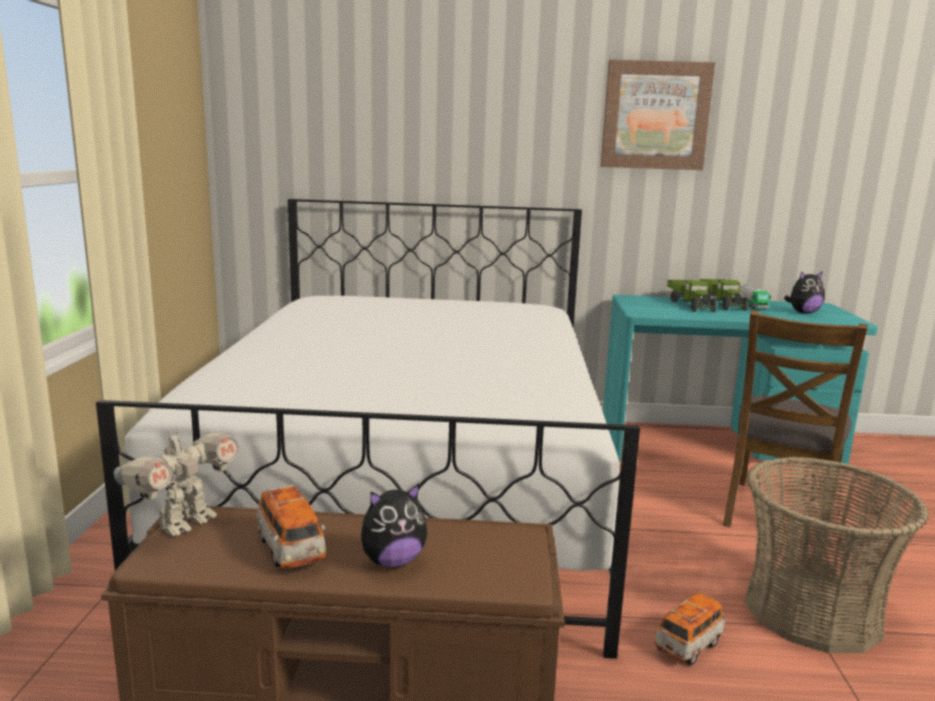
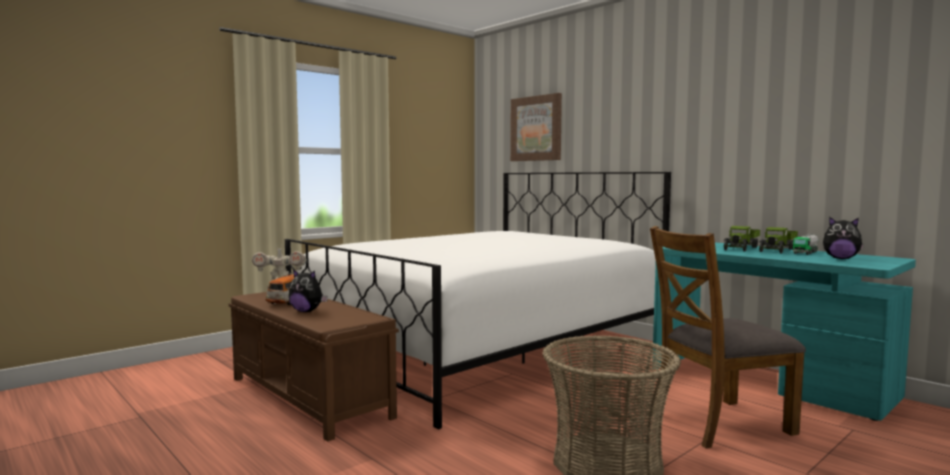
camera: 45 degrees right, 10 degrees down
picture [601,60,715,170] -> picture moved to [510,93,562,161]
toy car [654,593,725,665] -> none

